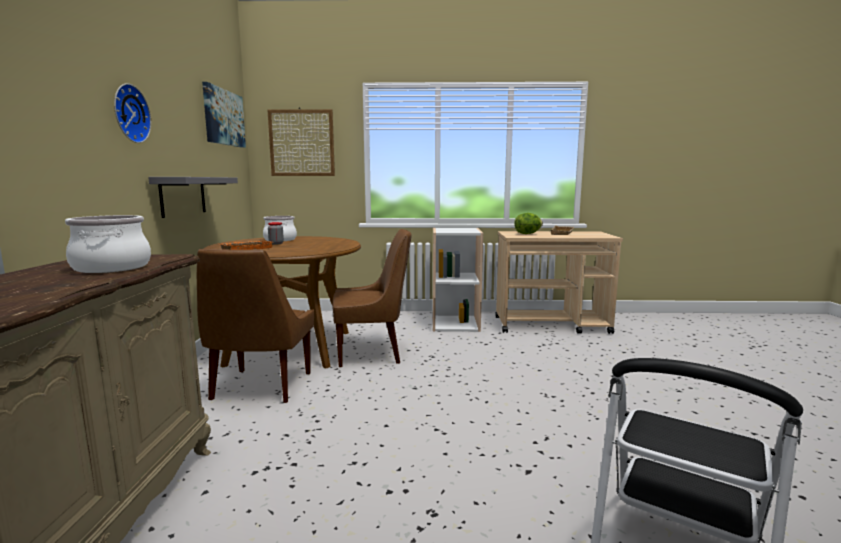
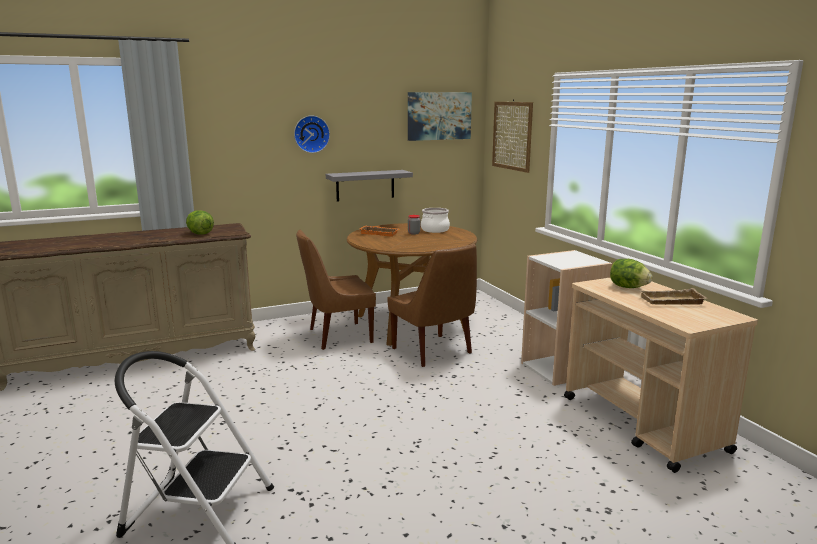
camera: 65 degrees right, 5 degrees up
cooking pot [65,215,151,273] -> lettuce [186,210,214,235]

